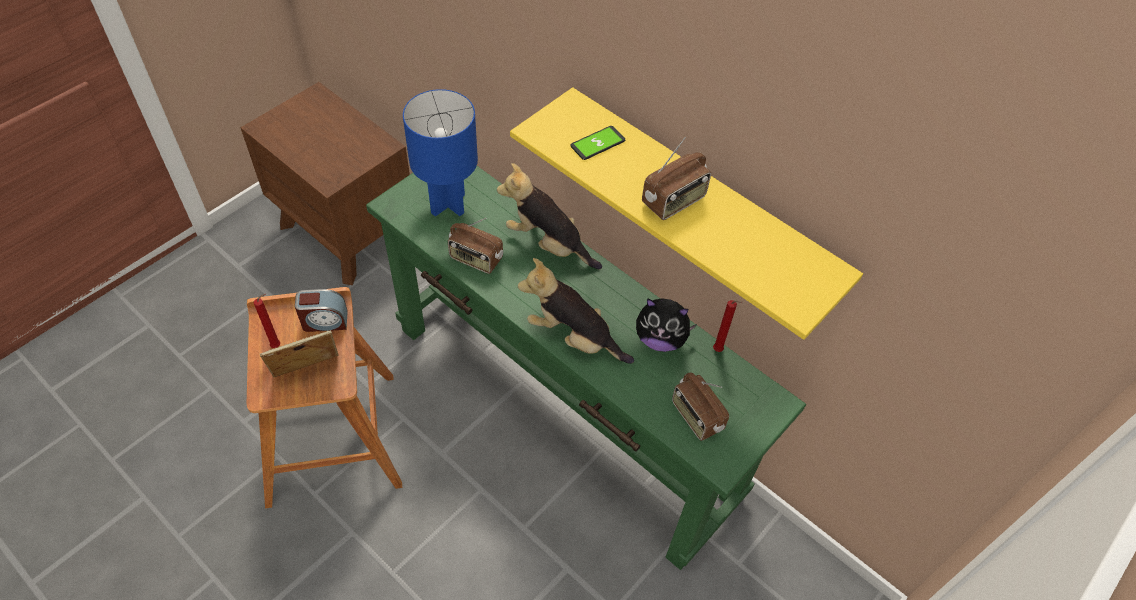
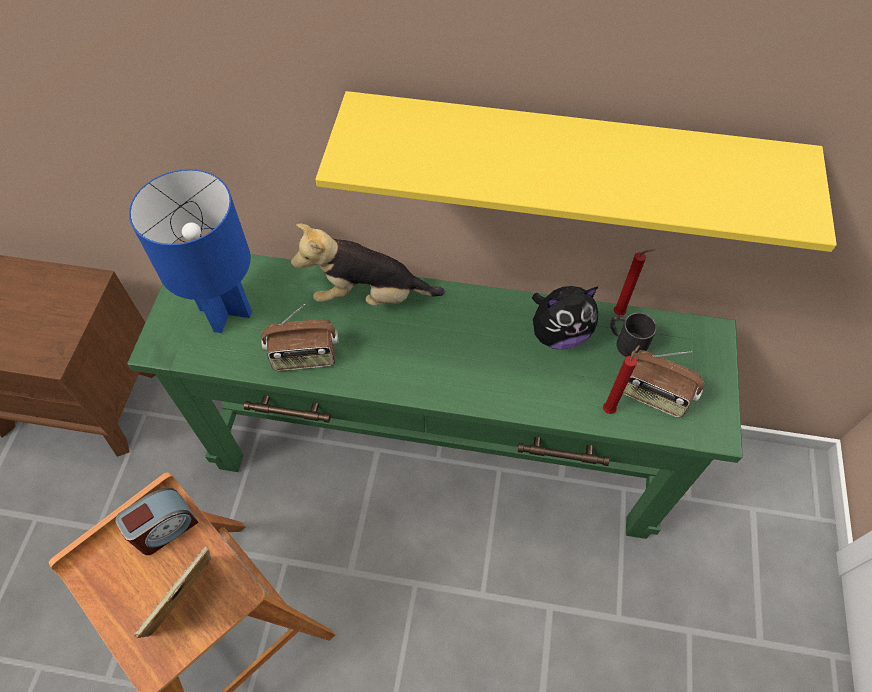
camera: 30 degrees left, 5 degrees up
red candle [254,294,280,348] -> red candle moved to [603,345,640,414]
plush toy [518,258,634,364] -> none
phone [570,126,625,160] -> none
radio [642,137,711,220] -> none
none -> black mug [610,313,657,357]

